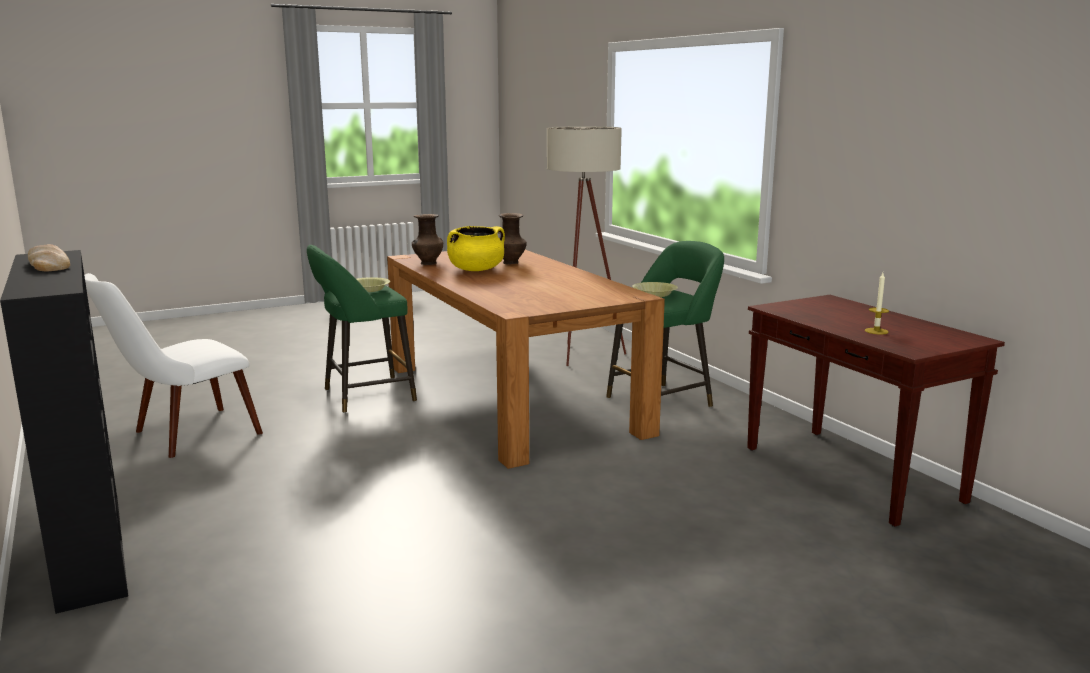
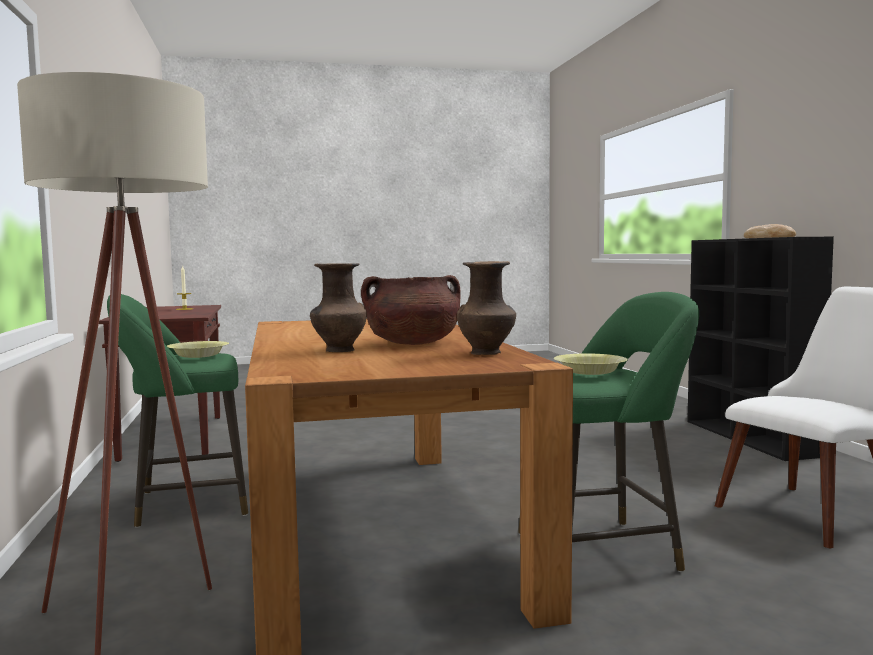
camera: 165 degrees left, 10 degrees down
yellow cooking pot [447,226,505,271] -> brown cooking pot [361,275,461,345]

